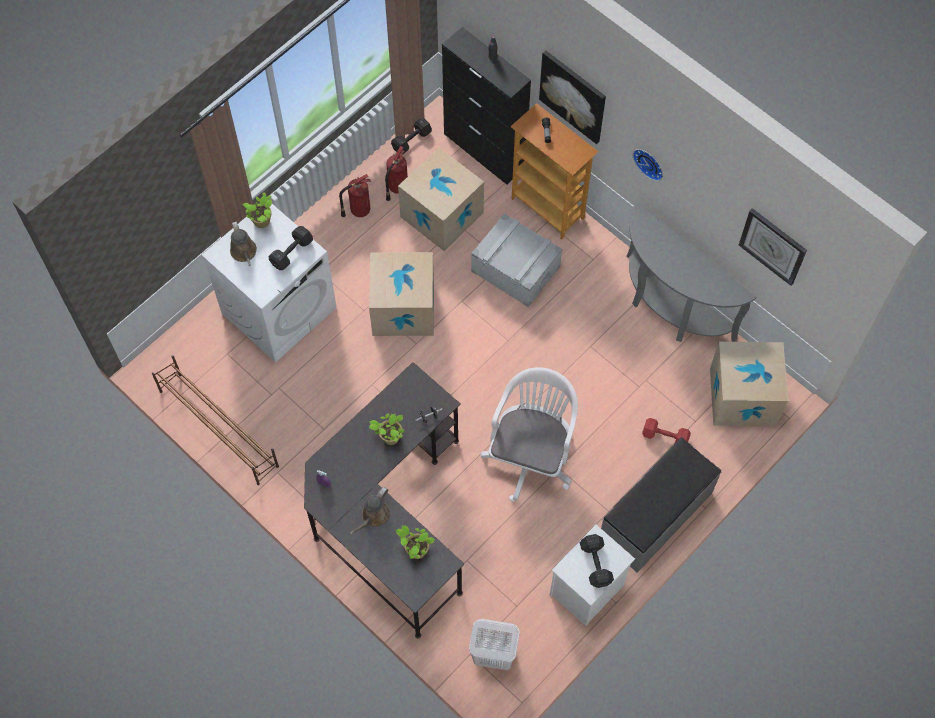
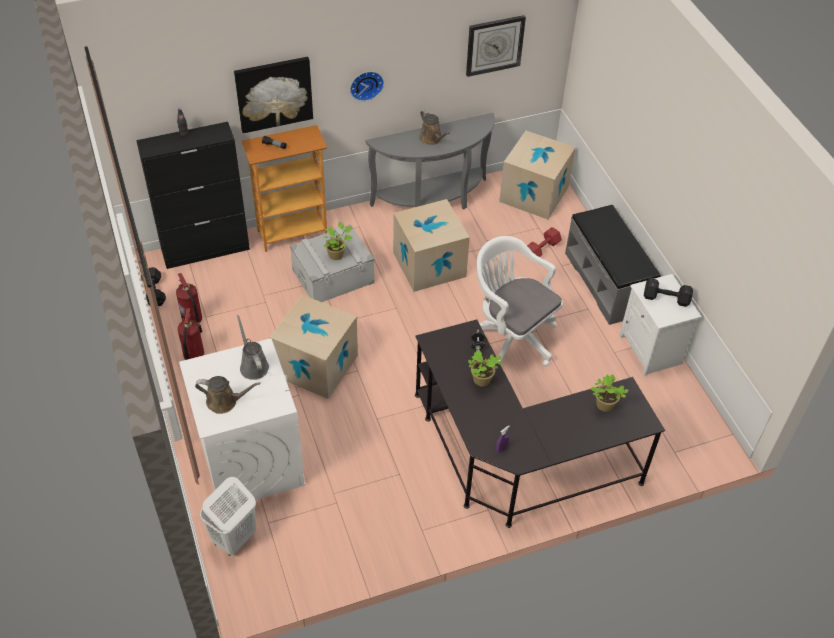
camera: 65 degrees left, 15 degrees down
brown shoe rack [152,355,279,485] -> none
potted plant [243,192,272,228] -> potted plant moved to [324,222,353,260]
black dumbbell [269,226,313,270] -> grey watering can [237,315,269,380]
brown watering can [350,487,390,535] -> brown watering can moved to [419,110,450,145]
cardboard box [398,148,484,251] -> cardboard box moved to [393,199,470,292]
white laundry basket [469,619,520,670] -> white laundry basket moved to [200,477,256,556]

